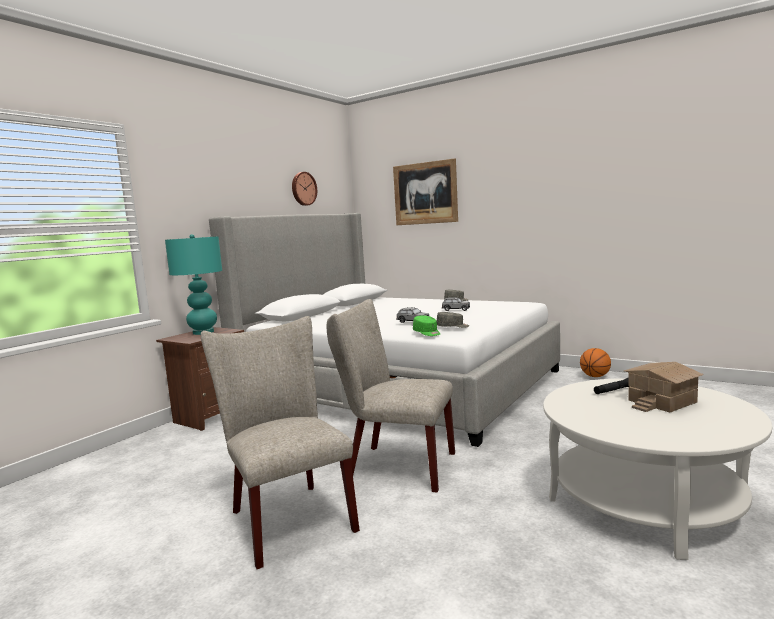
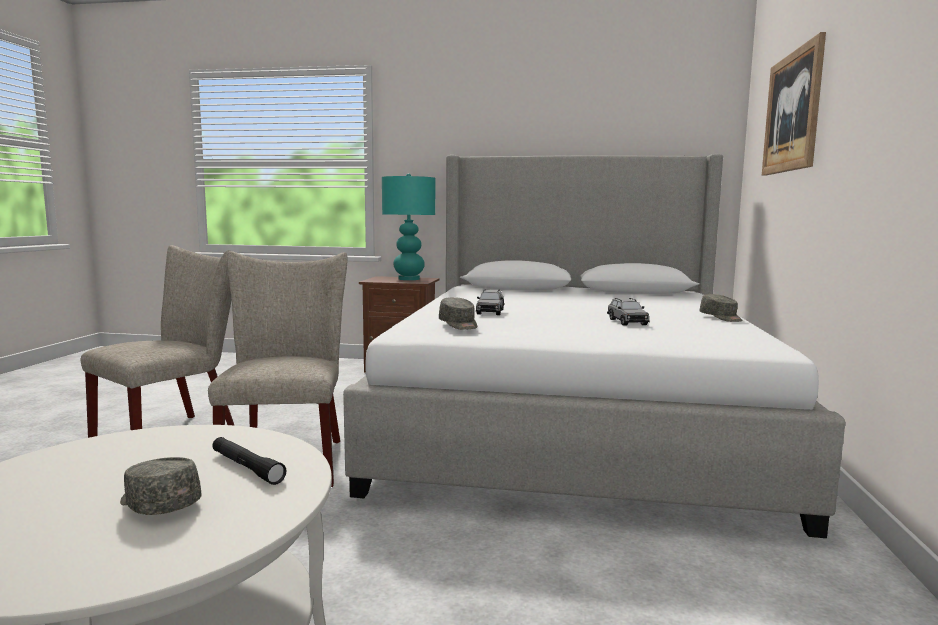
camera: 65 degrees right, 0 degrees up
wall clock [292,172,317,206] -> none
green cap [413,315,440,336] -> none
basketball [580,348,611,377] -> none
toy house [624,362,704,413] -> grey cap [120,457,202,515]

